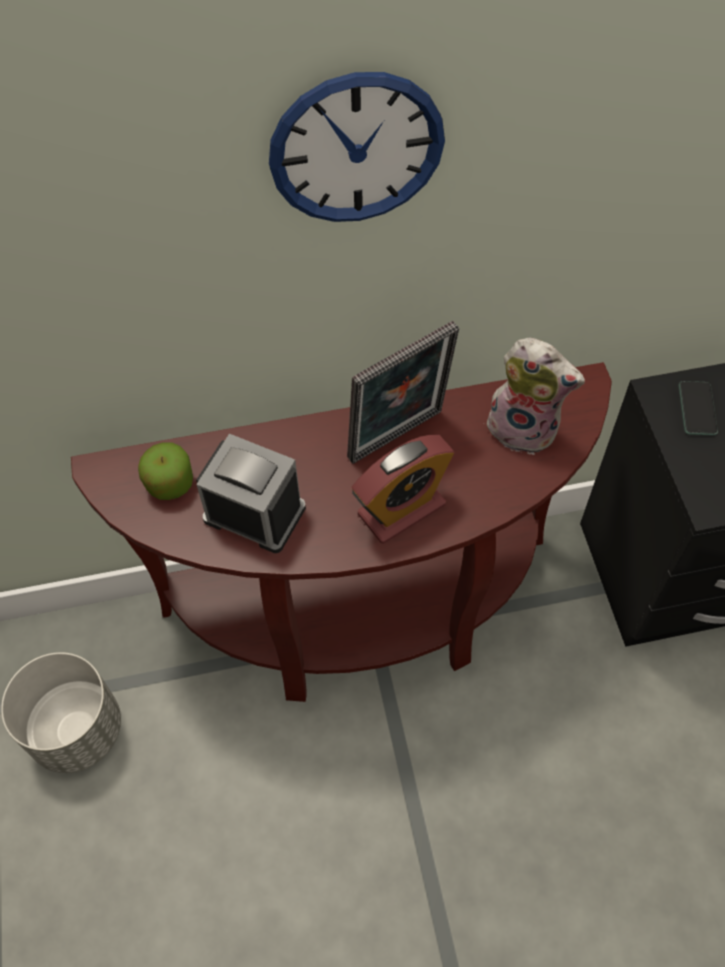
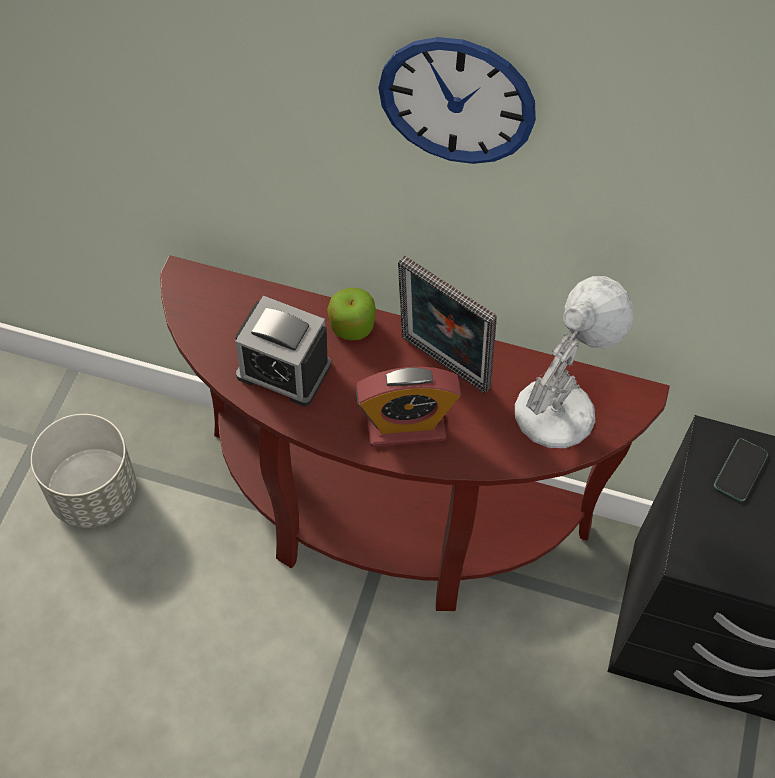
camera: 25 degrees right, 0 degrees up
apple [138,442,193,500] -> apple moved to [327,287,376,341]
alarm clock [196,434,306,553] -> alarm clock turned 150 degrees clockwise [235,296,331,406]
picture frame [347,321,459,464] -> picture frame turned 45 degrees clockwise [398,256,497,393]
plush toy [487,337,585,455] -> white table lamp [515,276,633,448]

